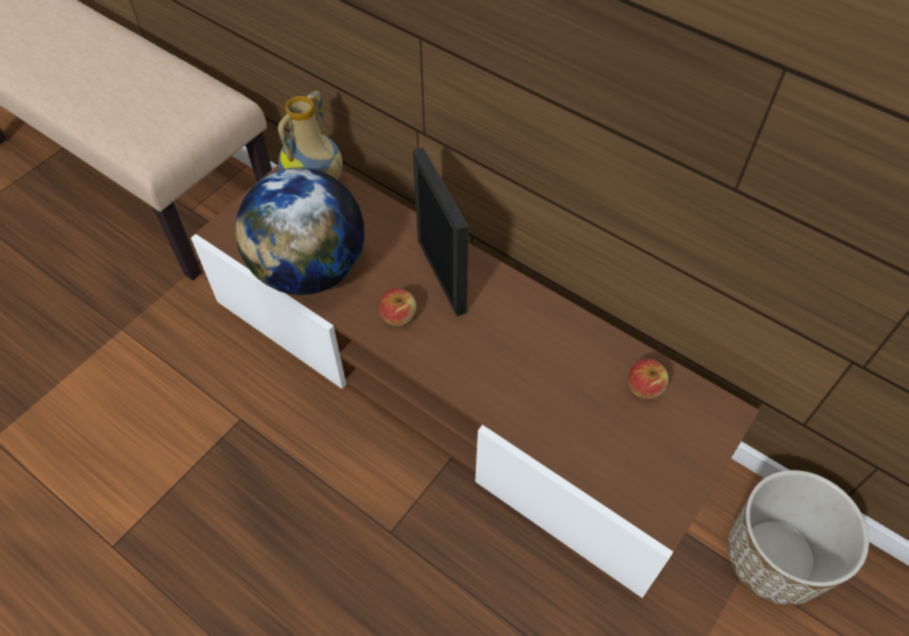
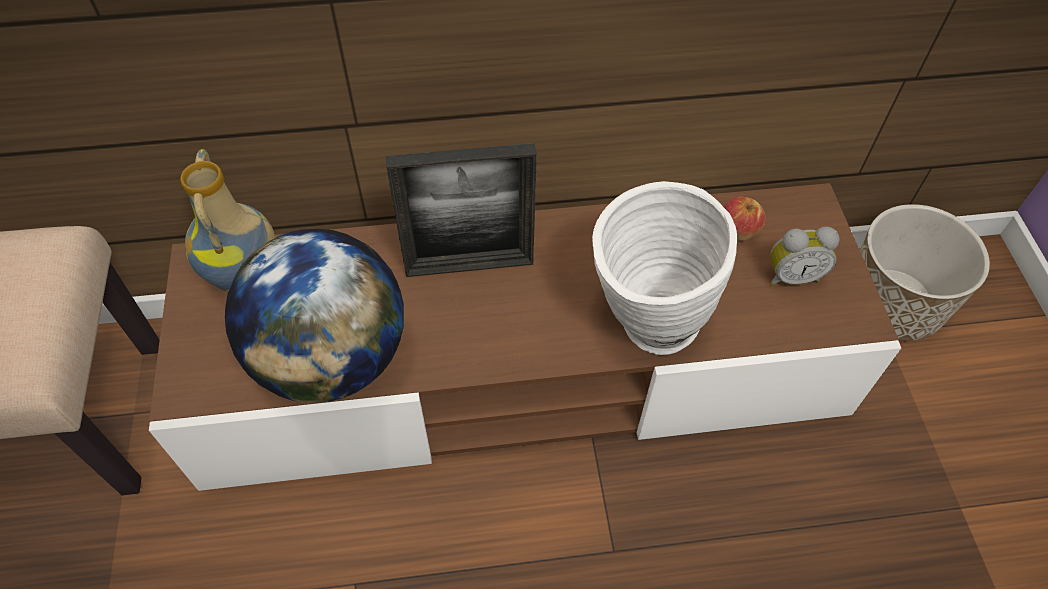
camera: 45 degrees left, 0 degrees up
apple [379,288,417,326] -> none
picture frame [413,147,469,316] -> picture frame turned 150 degrees clockwise [386,143,537,277]
none -> white vase [592,181,737,355]
none -> alarm clock [770,227,840,286]

